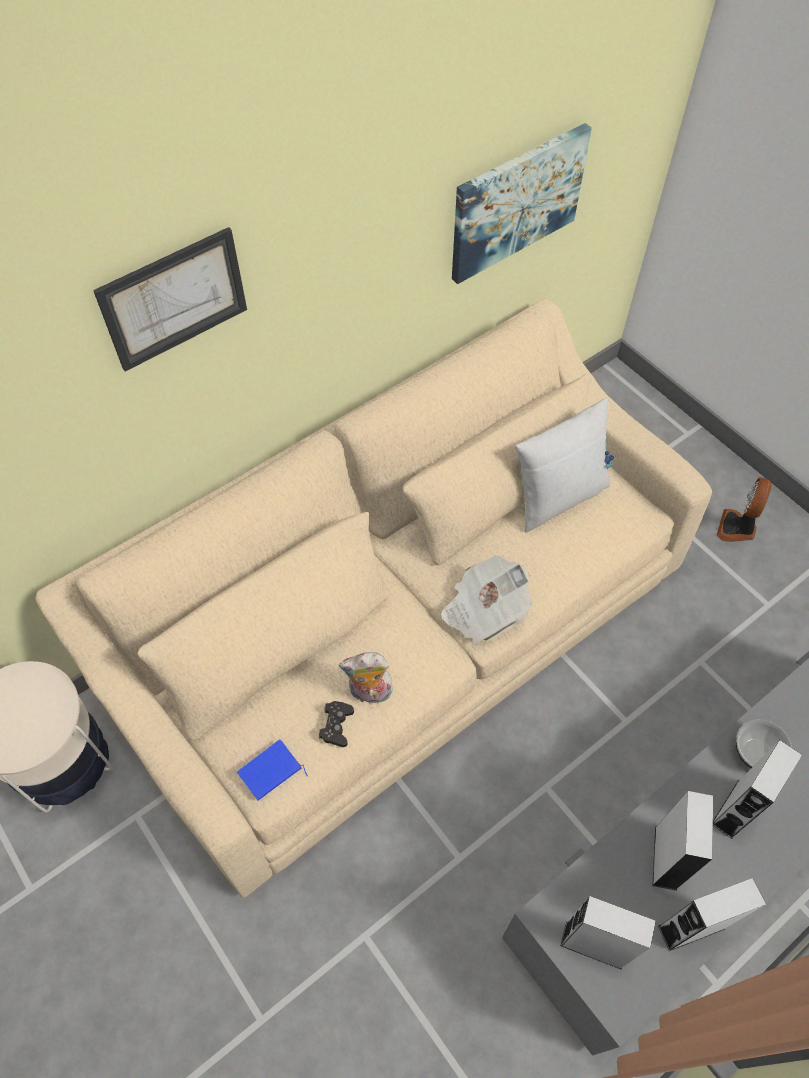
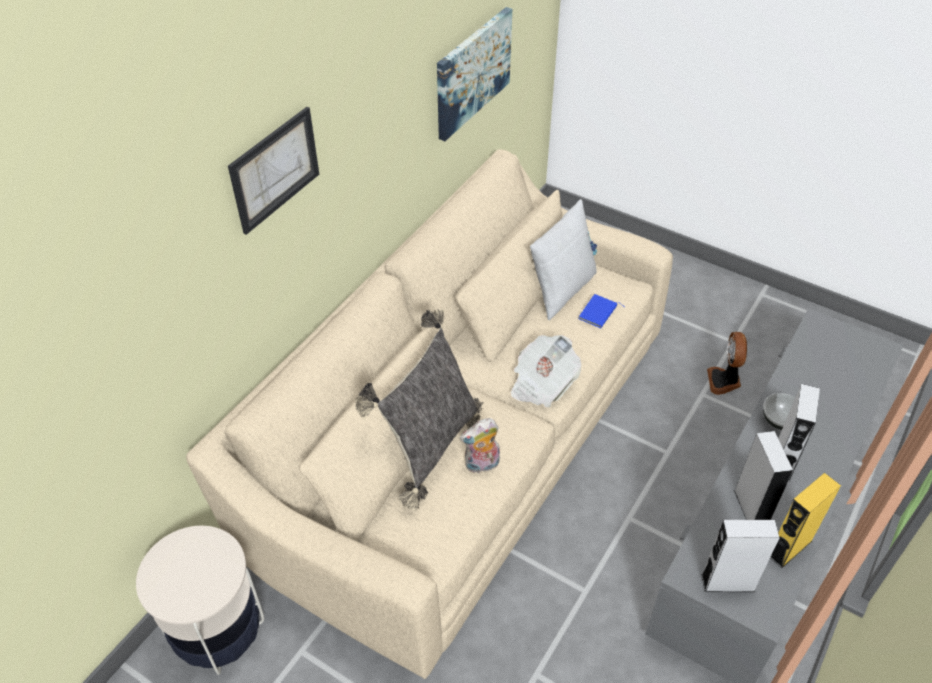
camera: 20 degrees left, 10 degrees down
blue book [237,739,308,801] -> blue book moved to [578,294,624,328]
black game controller [319,701,354,747] -> none
grey speaker [658,878,766,951] -> yellow speaker [770,473,841,568]
fan [716,477,772,542] -> fan moved to [707,332,747,395]
none -> pillow [355,309,483,511]

